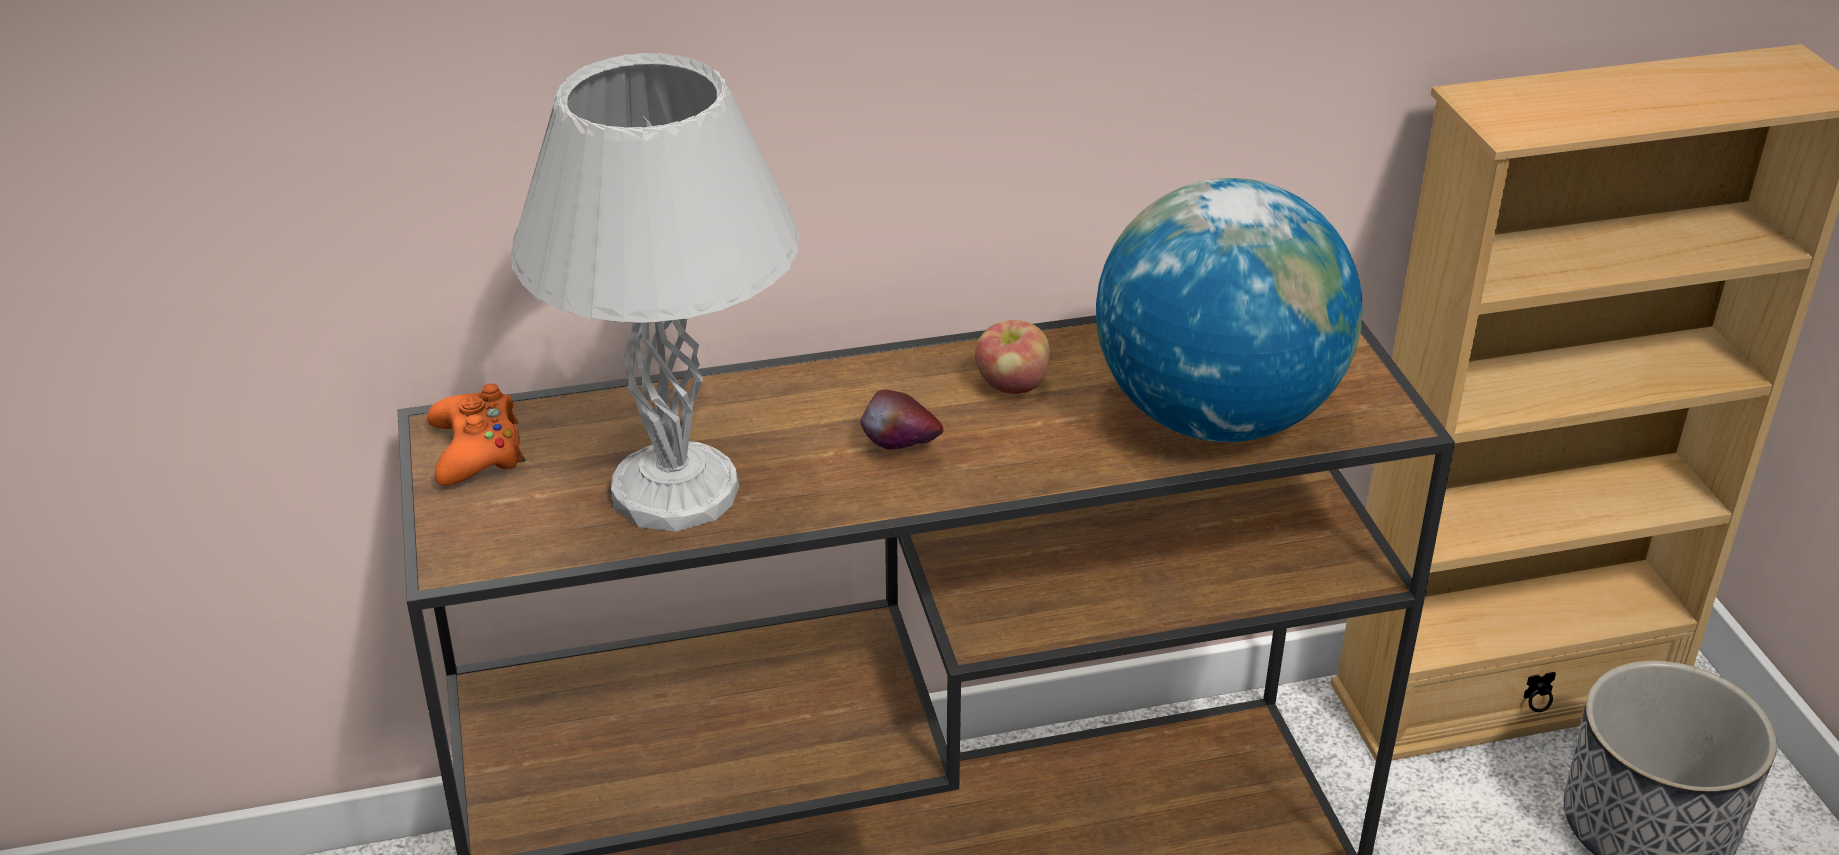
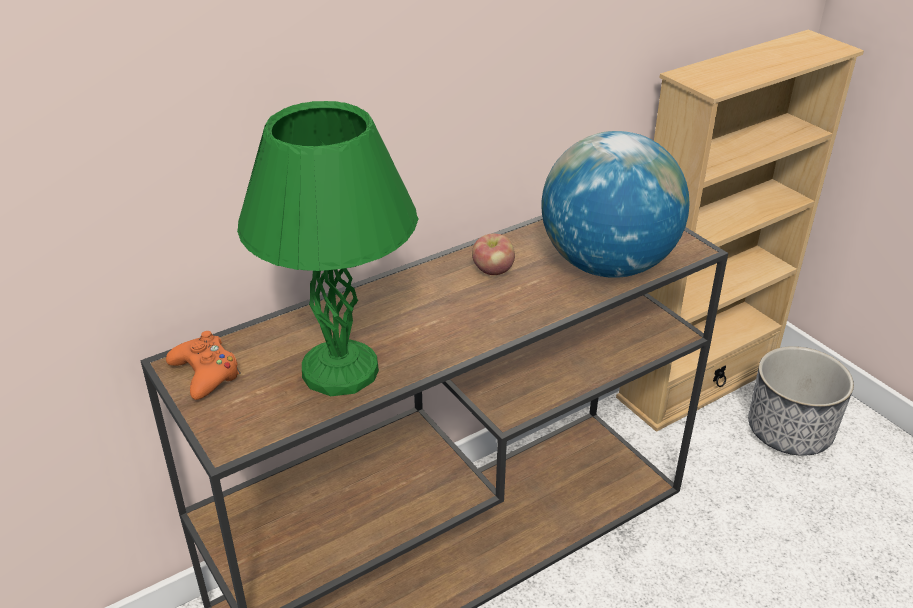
camera: 20 degrees left, 0 degrees up
white table lamp [511,53,799,532] -> green table lamp [237,101,418,396]
apple [860,390,943,450] -> none

